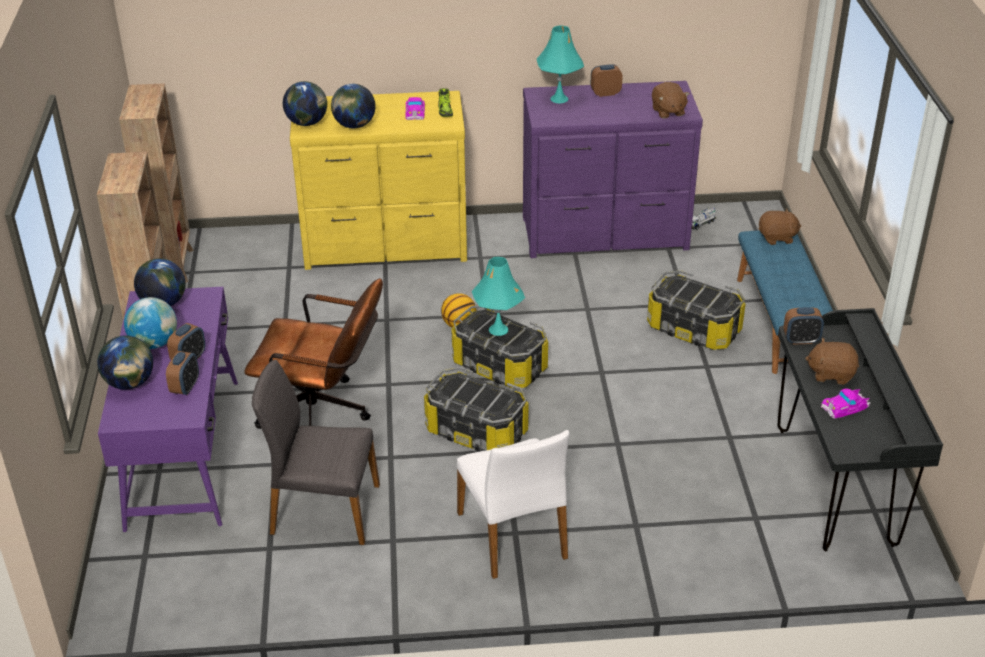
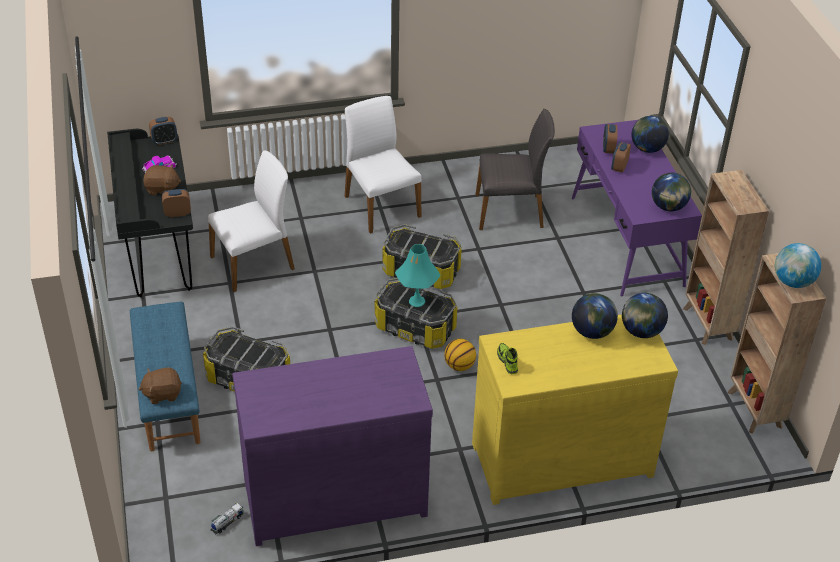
camera: 170 degrees right, 5 degrees up
globe [124,297,177,349] -> globe moved to [775,243,821,288]
brown office chair [244,278,383,429] -> none
toy car [405,97,425,120] -> none
turquoise table lamp [537,25,584,103] -> none
alarm clock [591,64,623,97] -> alarm clock moved to [149,117,177,145]
brown plush toy [652,82,690,119] -> none
none -> white chair [208,150,295,292]

